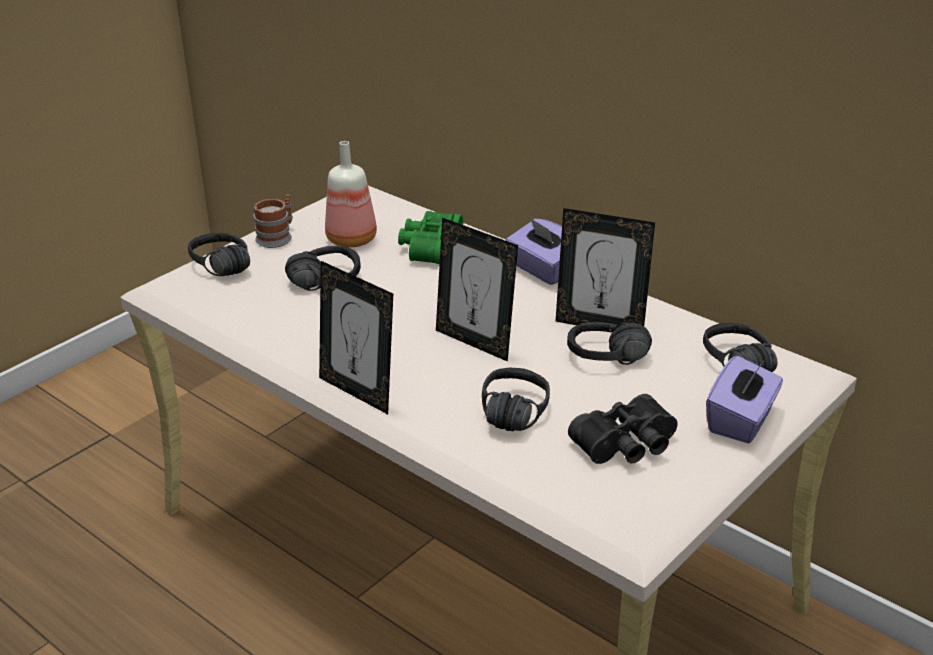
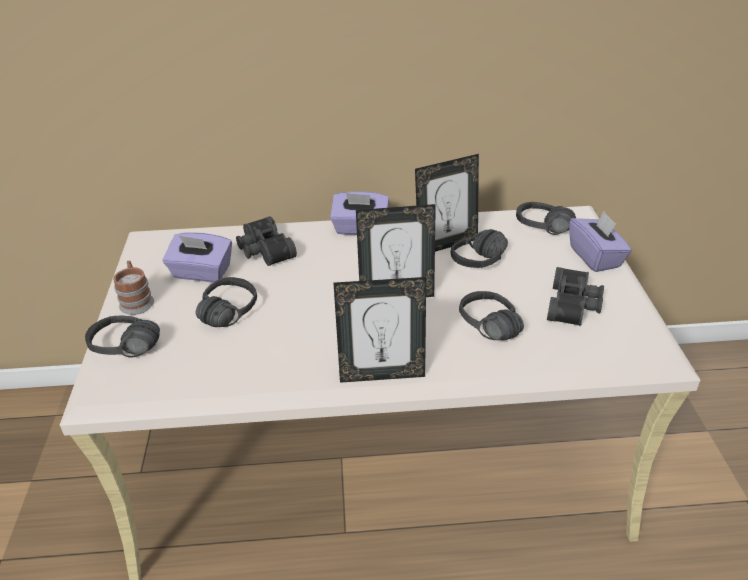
camera: 45 degrees left, 5 degrees up
bottle [325,141,377,248] -> purple tissue box [163,232,232,282]
green binoculars [398,211,463,264] -> black binoculars [236,216,297,266]

